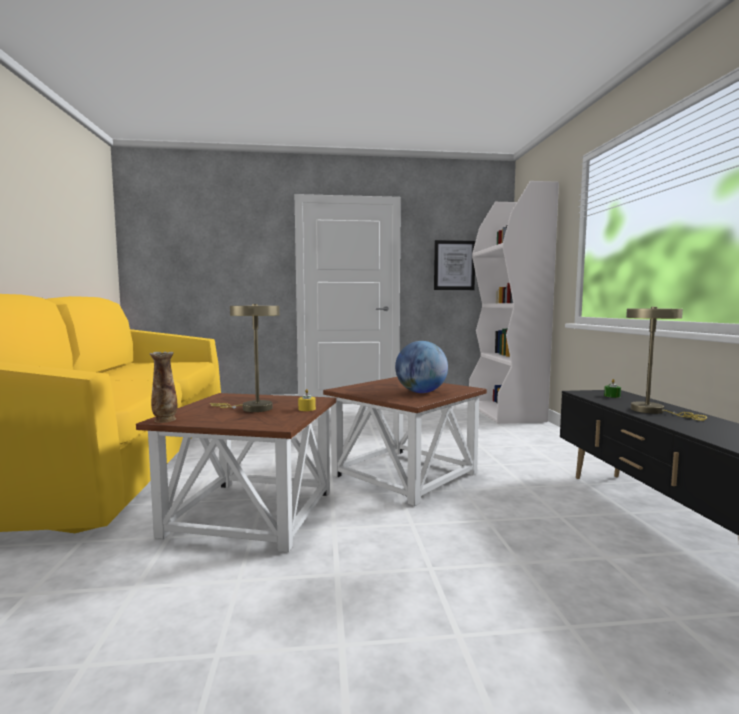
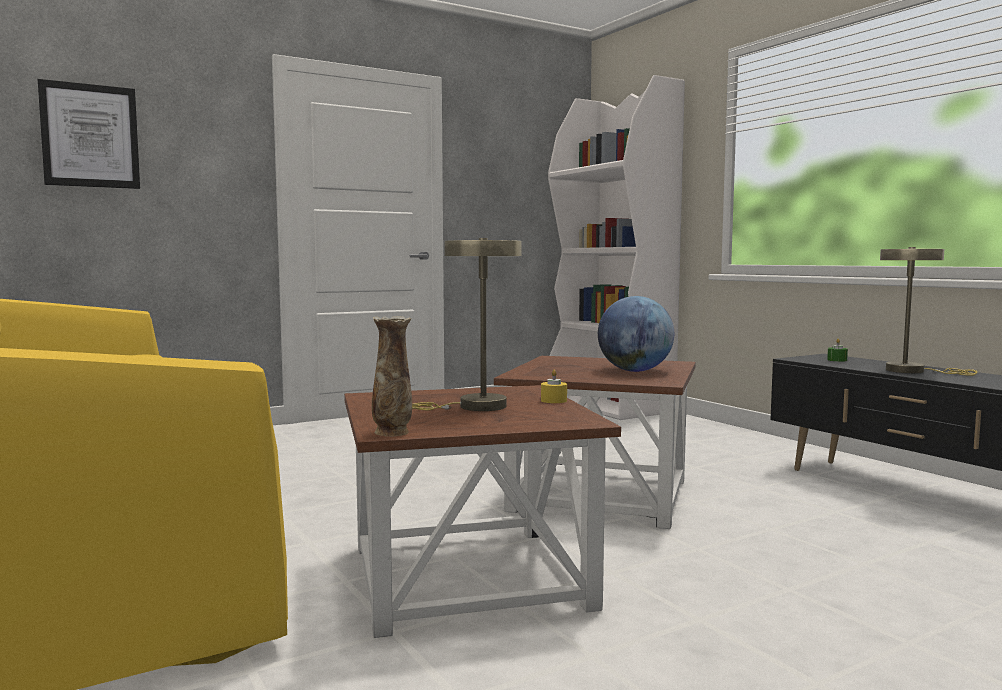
camera: 25 degrees left, 0 degrees up
picture [434,240,475,290] -> picture moved to [38,79,140,189]

